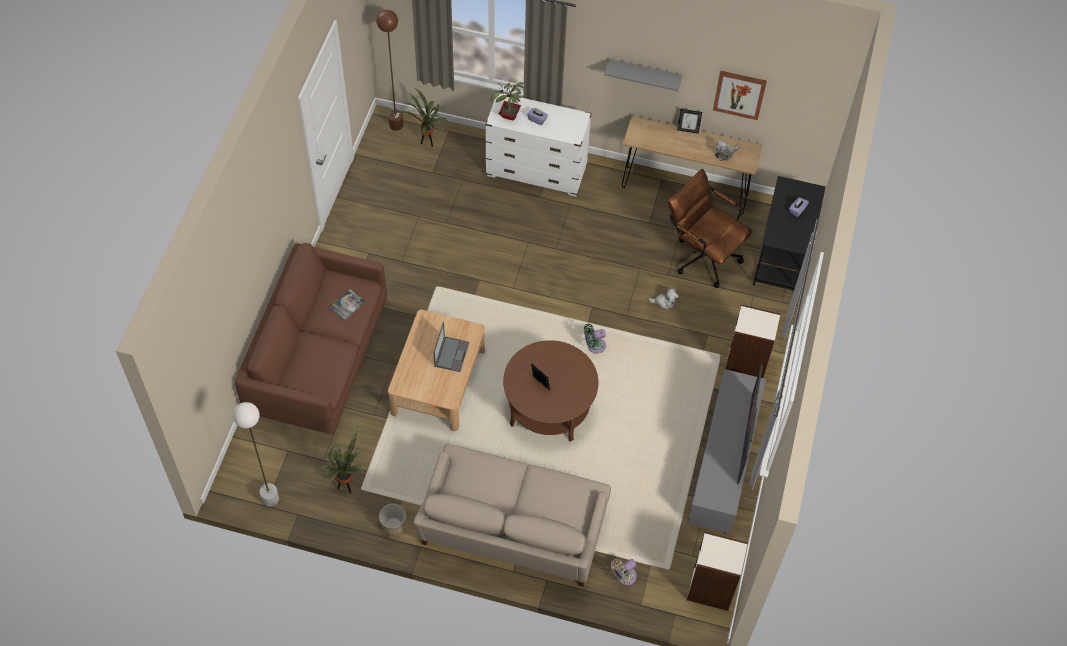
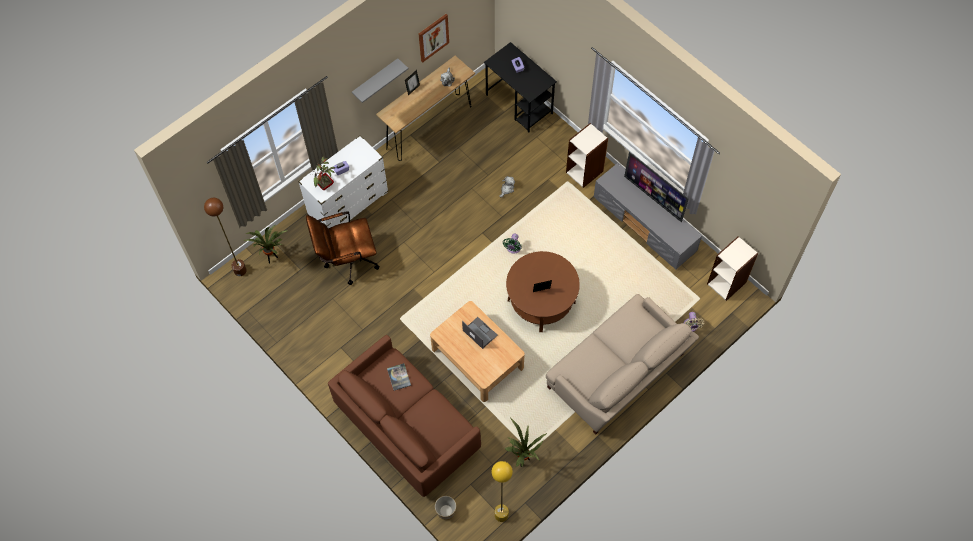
camera: 55 degrees left, 5 degrees up
white floor lamp [233,402,279,507] -> yellow floor lamp [491,461,513,522]
planter [379,504,406,535] -> planter moved to [435,496,456,520]
brown office chair [668,169,753,288] -> brown office chair moved to [306,211,379,285]

